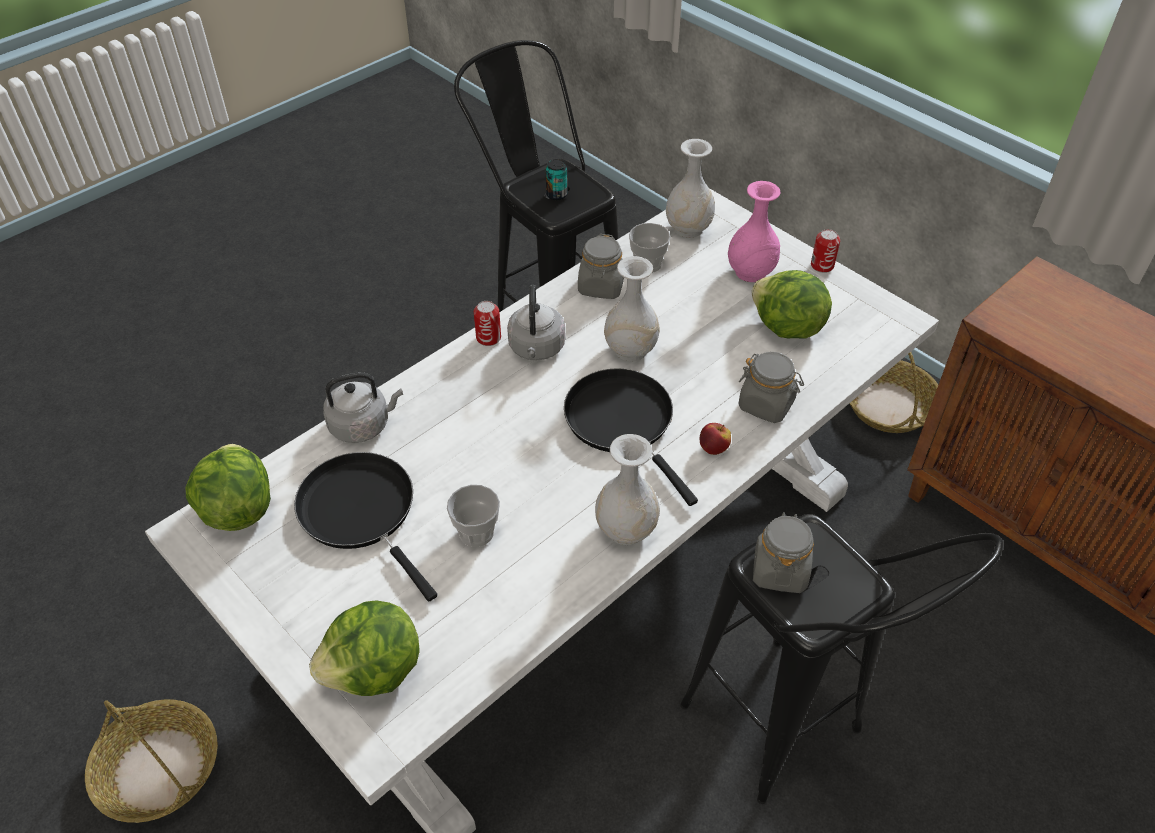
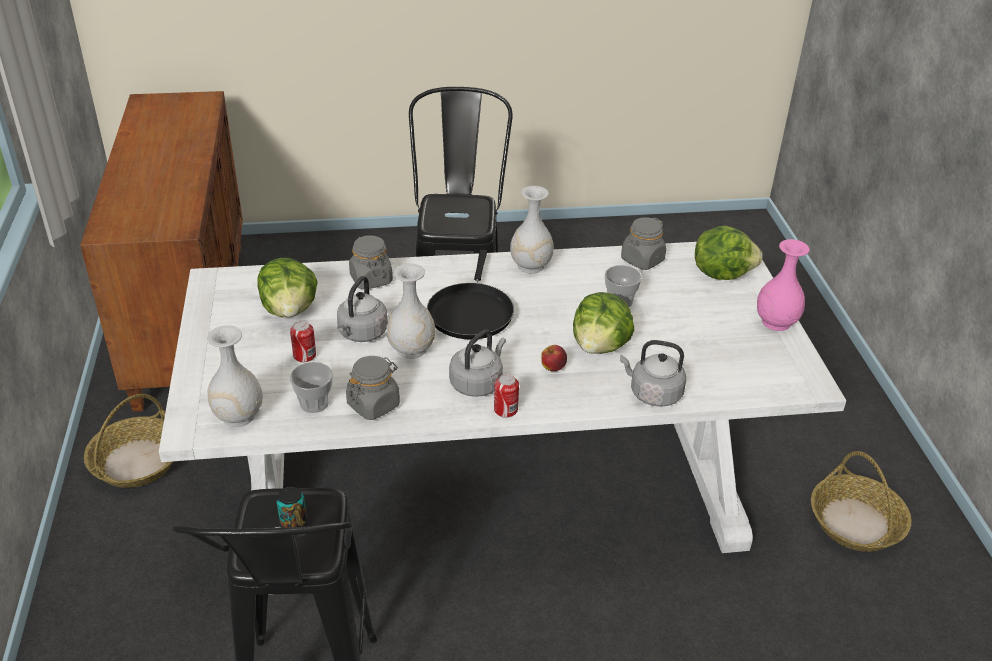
camera: 145 degrees left, 10 degrees down
lettuce [185,444,271,531] -> lettuce moved to [573,292,634,354]
black frying pan [294,452,438,601] -> none
apple [700,423,731,455] -> apple moved to [541,345,567,371]
pink vase [728,181,780,282] -> pink vase moved to [757,239,810,331]
grey jar [753,512,814,593] -> grey jar moved to [621,217,666,270]
can [811,229,840,273] -> can moved to [290,321,316,362]
none -> grey kettle [337,276,387,342]

